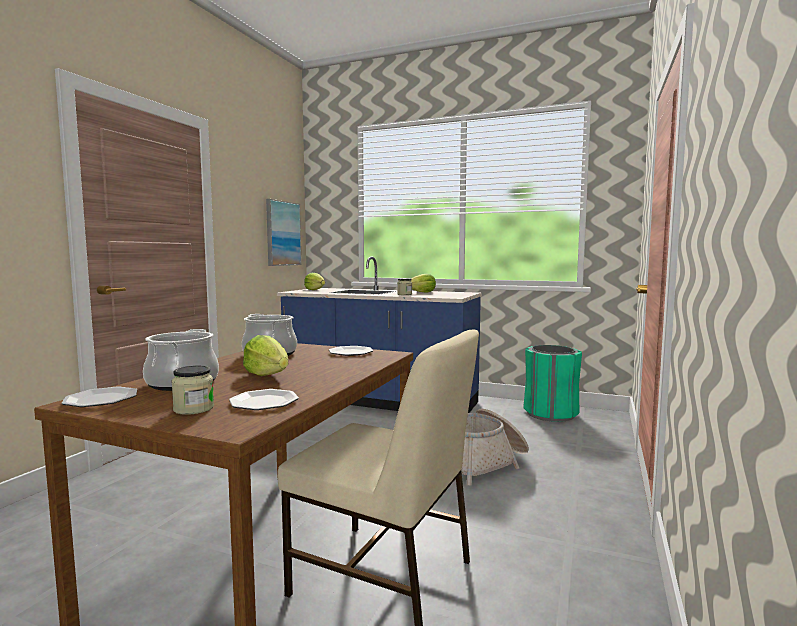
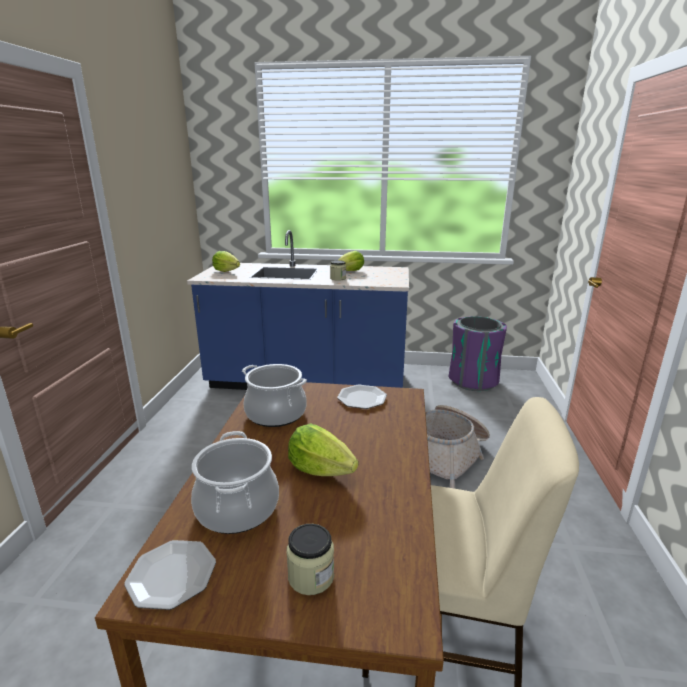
camera: 15 degrees left, 15 degrees up
plate [229,389,299,410] -> none
picture [266,199,302,266] -> none
green trash can [523,345,582,422] -> purple trash can [449,316,507,391]

